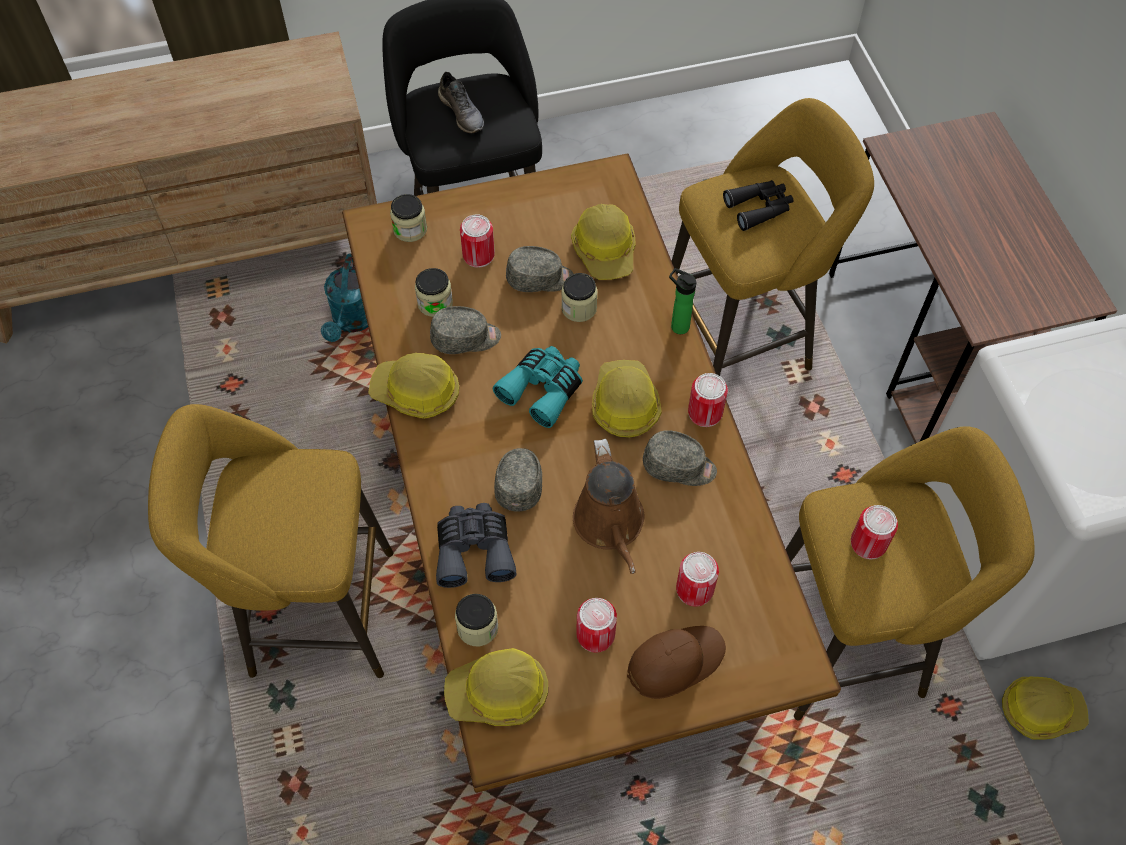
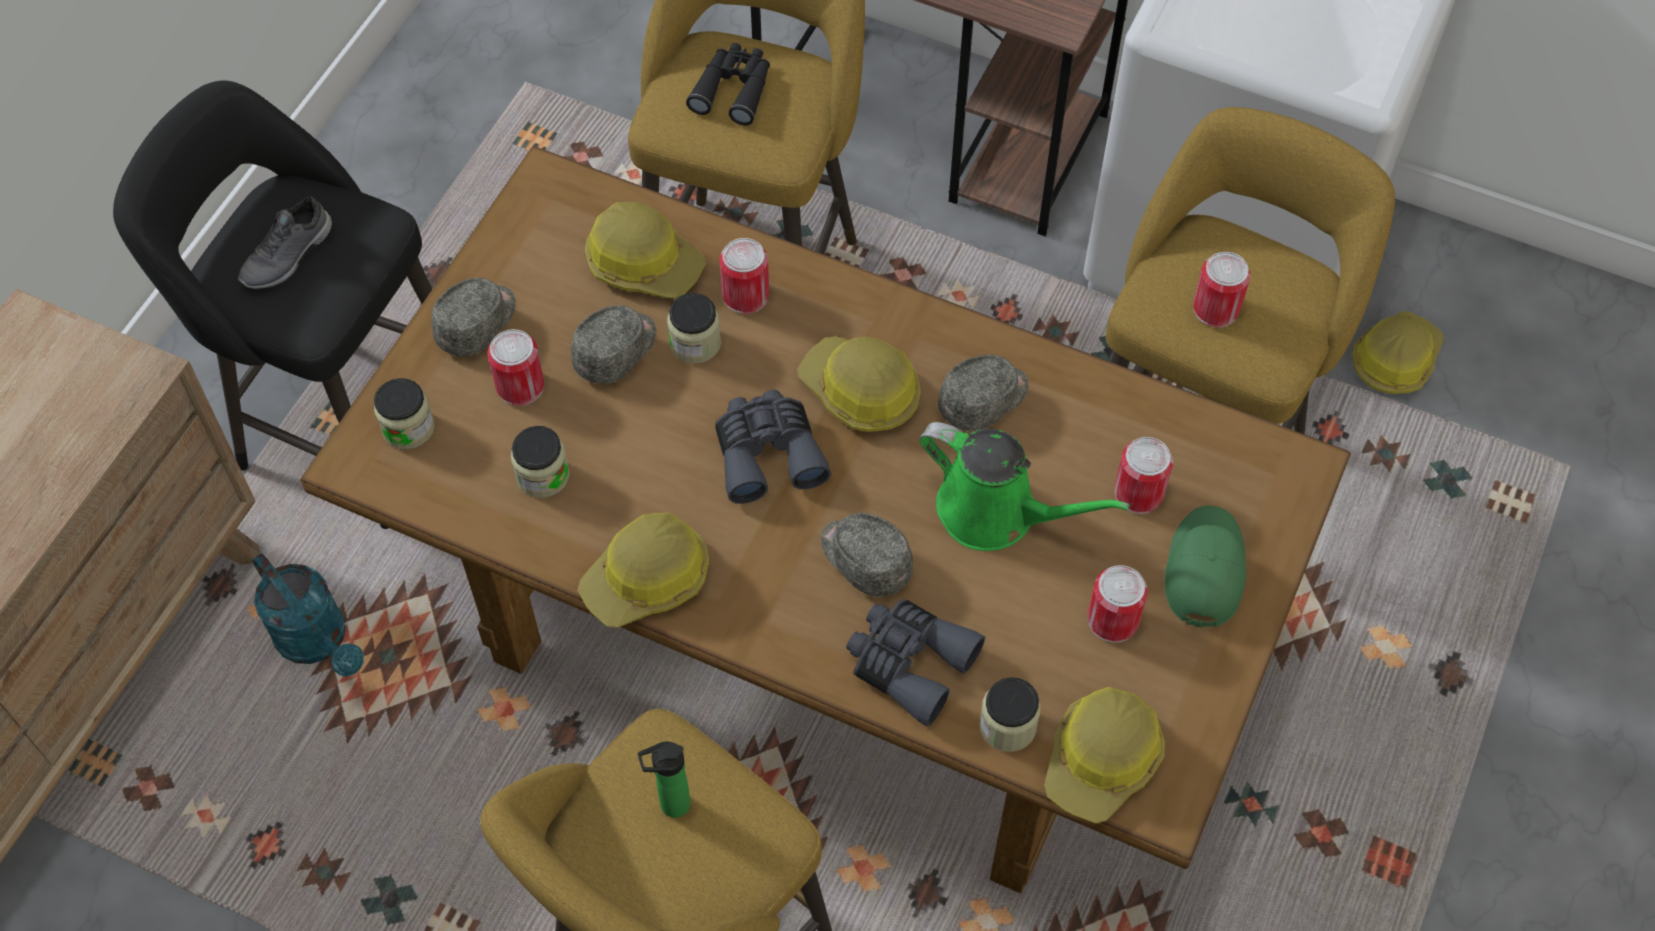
camera: 50 degrees left, 0 degrees up
grey cap [430,306,501,354] -> grey cap moved to [432,278,516,356]
grey shoe [438,72,484,133] -> grey shoe turned 120 degrees clockwise [238,197,332,289]
turquoise binoculars [493,346,583,428] -> grey binoculars [715,390,831,504]
brown watering can [573,439,645,574] -> green watering can [919,422,1130,551]
brown cap [627,626,726,699] -> green cap [1165,506,1246,627]
bottle [669,268,697,334] -> bottle moved to [638,741,691,818]
can [688,373,728,427] -> can moved to [719,238,769,314]

